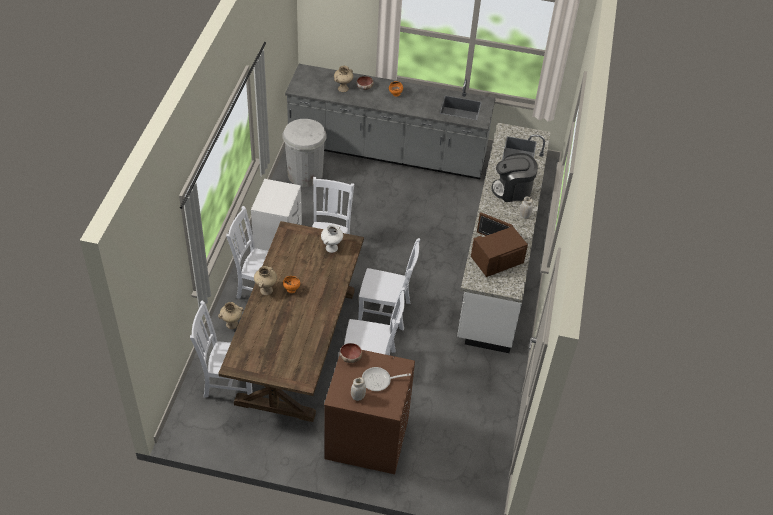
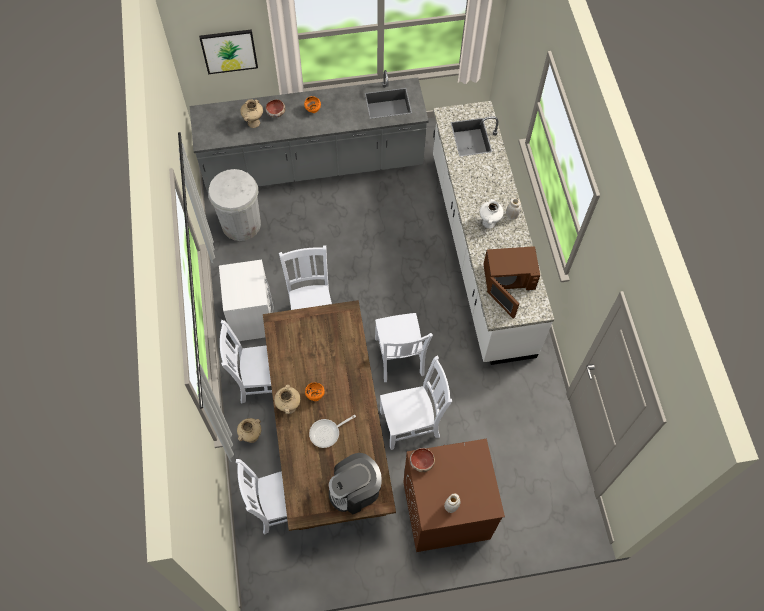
camera: 20 degrees left, 15 degrees up
white vase [321,224,343,253] -> white vase moved to [480,199,504,228]
white chair [358,238,420,330] -> white chair turned 90 degrees clockwise [375,313,433,382]
frying pan [362,367,411,391] -> frying pan moved to [309,415,356,448]
brown microwave [471,212,528,277] -> brown microwave turned 135 degrees counterclockwise [483,246,540,319]
coffee machine [491,153,538,202] -> coffee machine moved to [329,453,382,515]
none -> picture [199,29,258,74]

